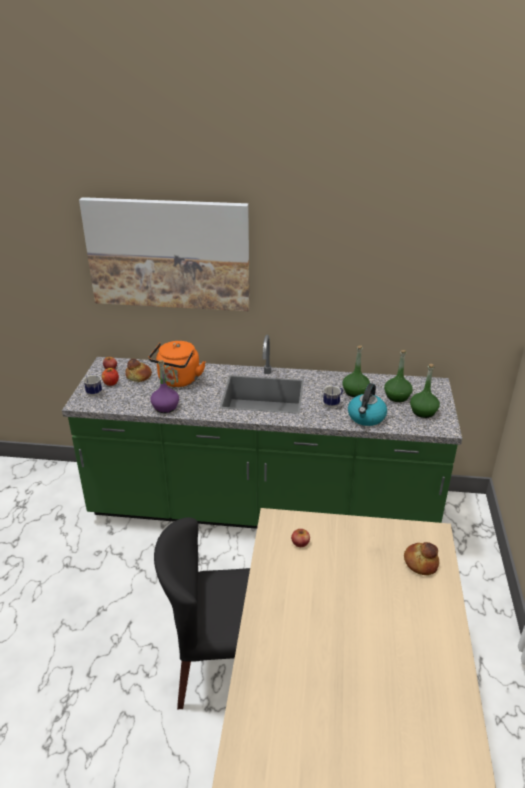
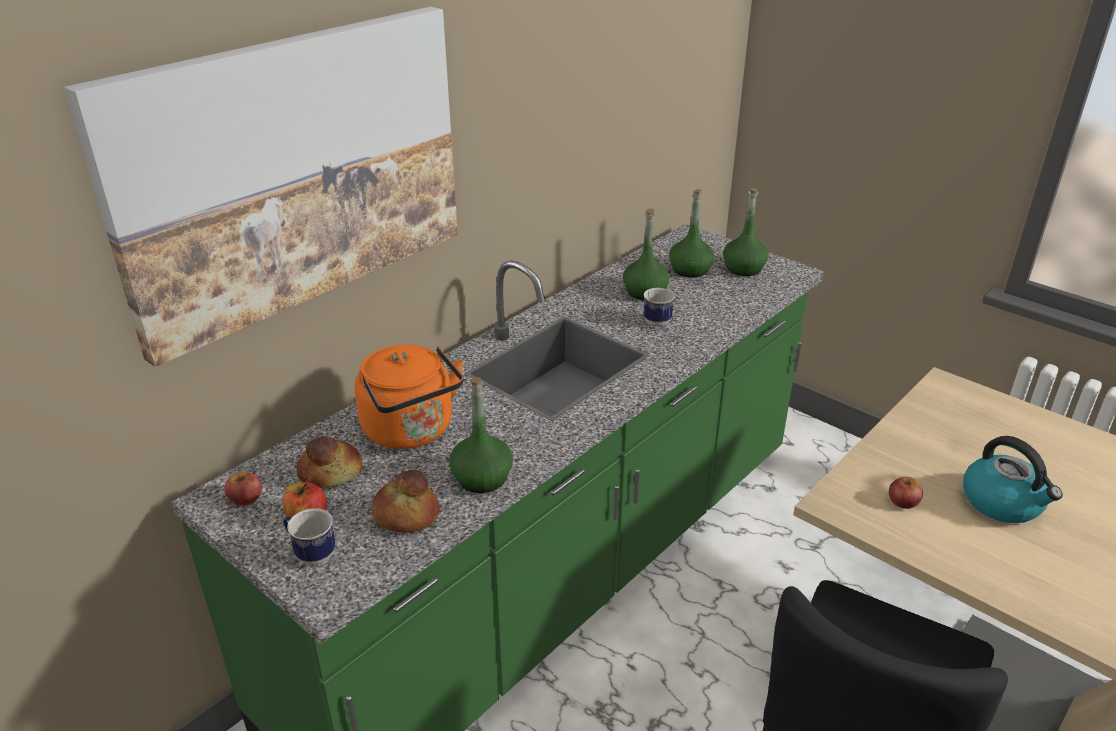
camera: 55 degrees left, 0 degrees up
purple bottle [150,360,179,413] -> green bottle [449,377,513,493]
kettle [348,383,387,426] -> kettle moved to [963,436,1063,523]
bread [404,542,439,575] -> bread moved to [371,470,440,533]

